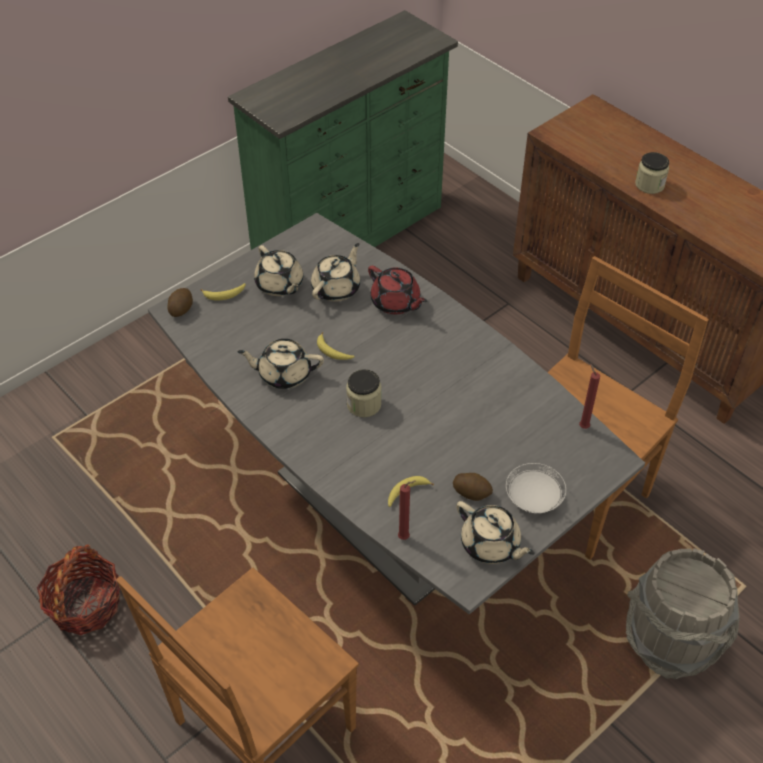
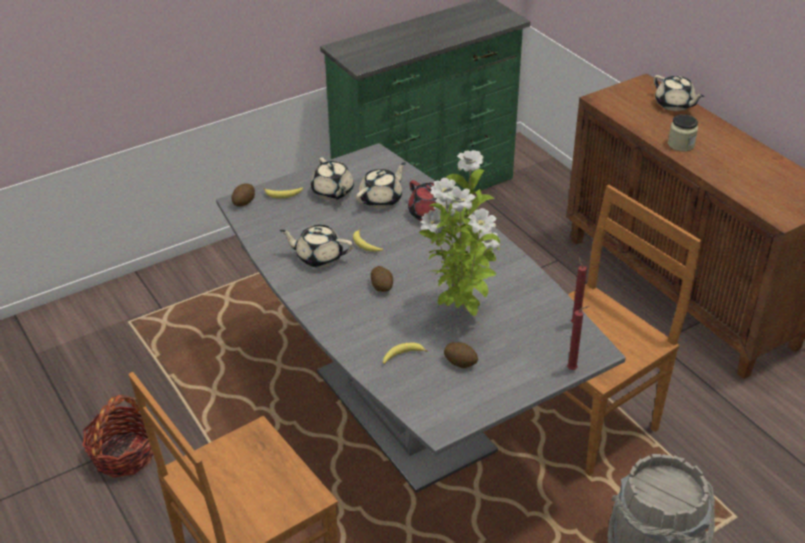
camera: 10 degrees right, 10 degrees down
jar [346,369,381,417] -> potato [371,266,393,292]
red candle [398,481,415,540] -> red candle moved to [567,306,589,370]
beige teapot [456,501,535,564] -> beige teapot moved to [654,75,704,111]
white plate [506,463,566,513] -> none
none -> potted plant [419,150,500,316]

